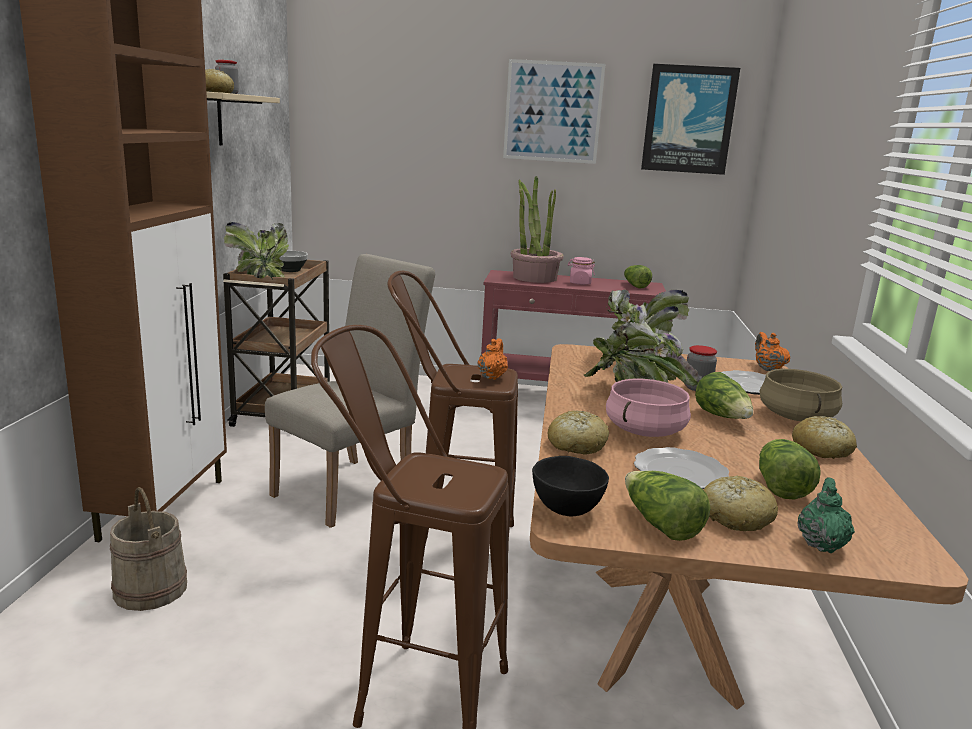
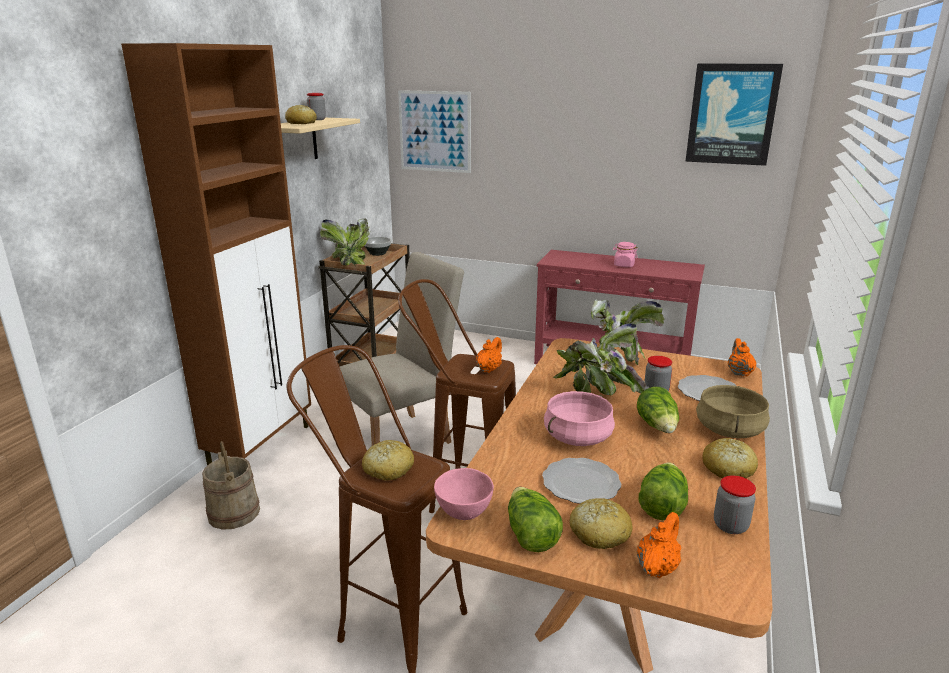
camera: 15 degrees right, 5 degrees up
picture [503,59,605,164] -> picture moved to [398,90,471,173]
potted plant [511,176,564,283] -> none
black bowl [532,456,609,516] -> pink bowl [434,468,494,520]
bread [548,411,609,455] -> bread moved to [362,440,414,481]
lettuce [624,265,652,288] -> none
green teapot [798,477,855,553] -> orange teapot [637,512,681,578]
none -> jar [714,475,756,534]

